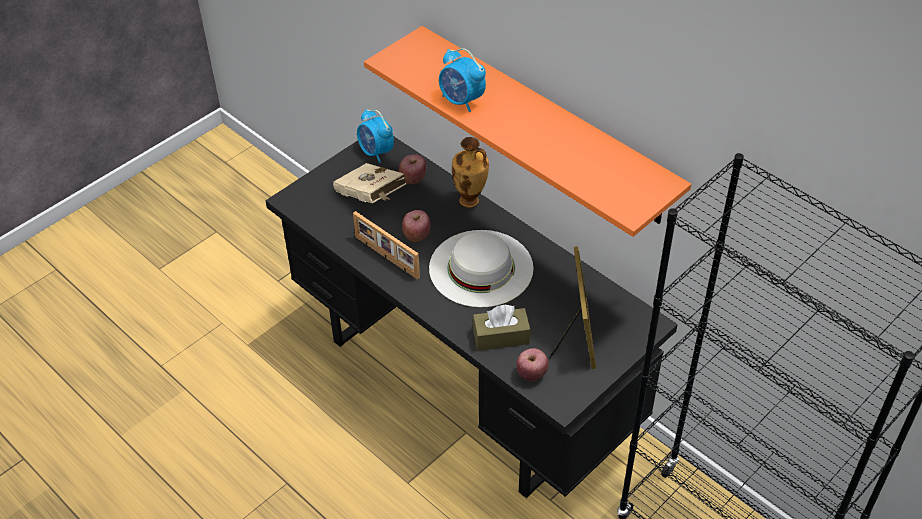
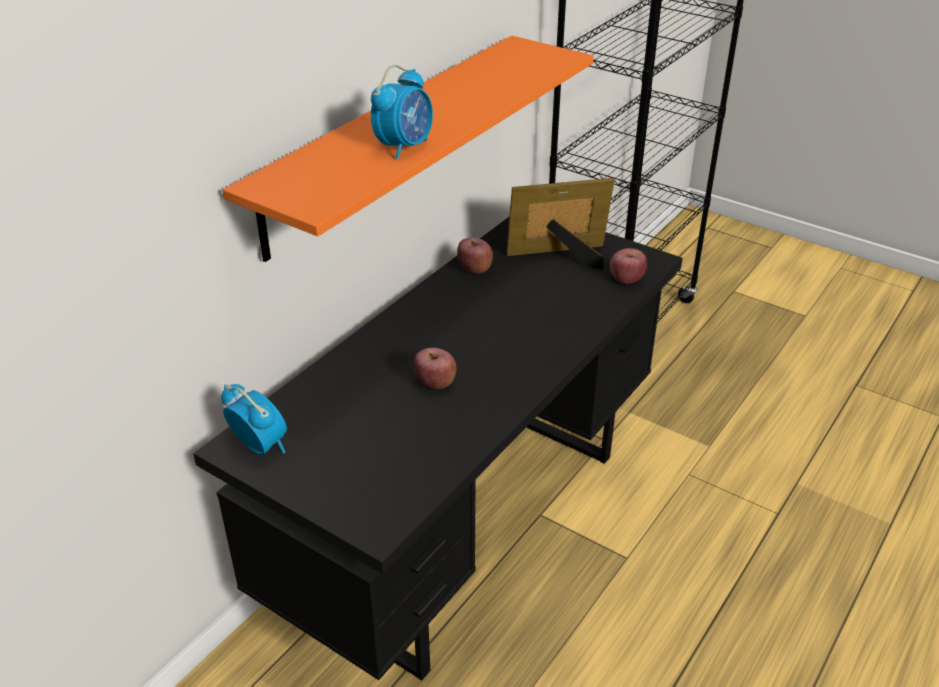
camera: 100 degrees left, 10 degrees down
beige book [333,163,406,203] -> none
picture frame [353,211,420,280] -> none
alarm clock [357,109,394,163] -> alarm clock turned 90 degrees counterclockwise [221,384,287,455]
apple [399,154,426,184] -> apple moved to [457,237,493,274]
white hat [429,230,533,307] -> none
vase [452,137,489,208] -> none
brown tissue box [473,305,530,350] -> none

